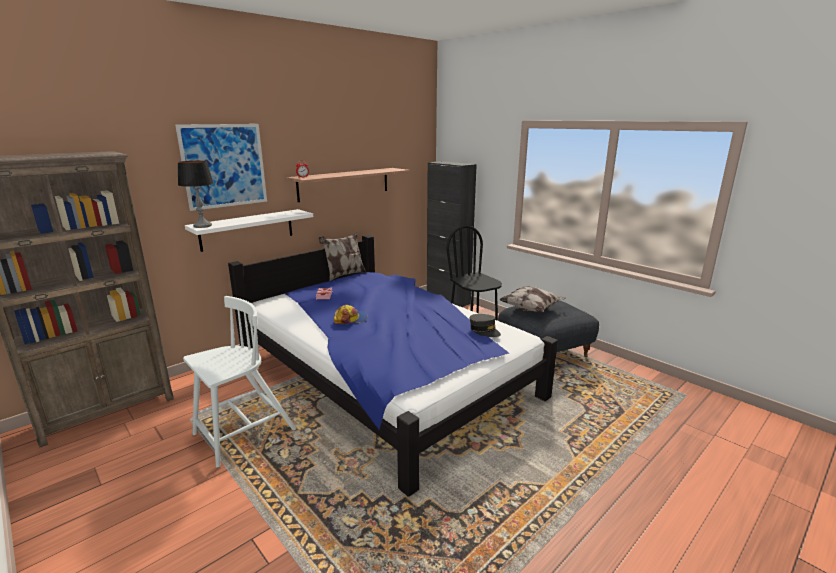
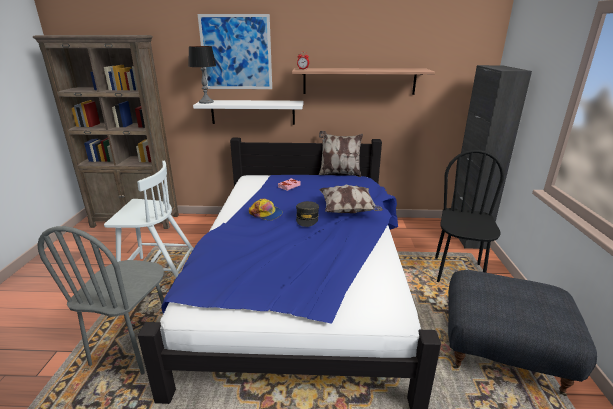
camera: 45 degrees right, 5 degrees up
grey cap [469,314,501,337] -> grey cap moved to [296,201,319,227]
pillow [499,286,566,312] -> pillow moved to [319,184,383,213]
none -> grey chair [37,226,164,374]

